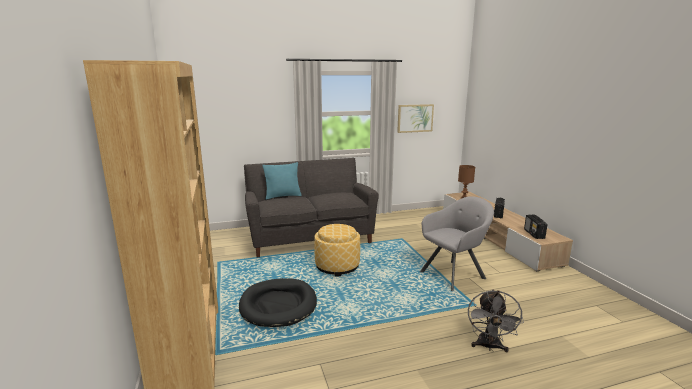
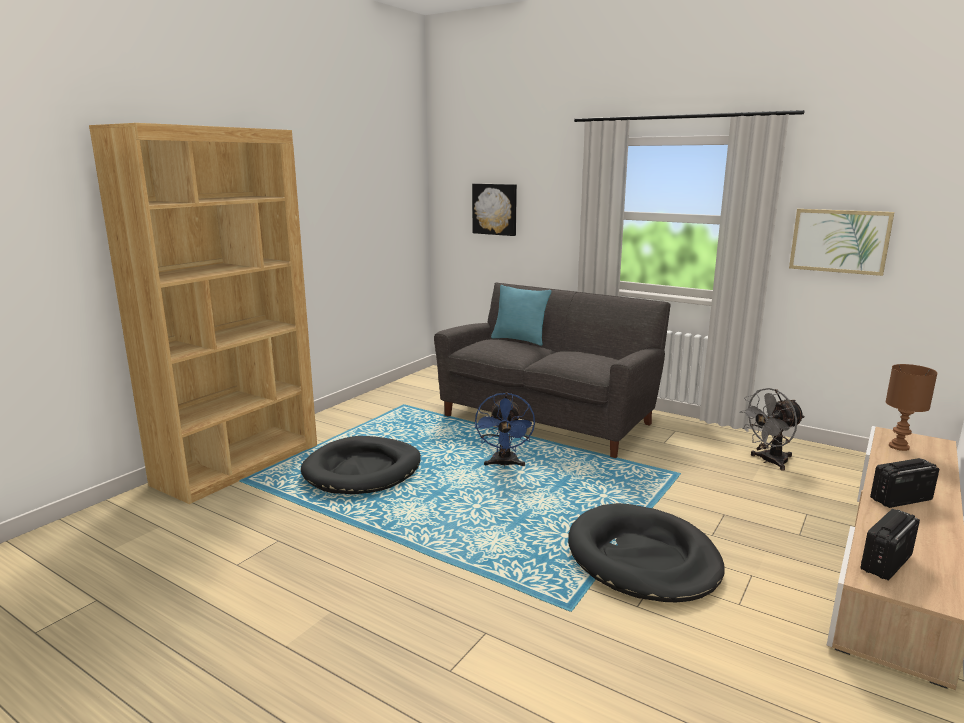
camera: 50 degrees right, 0 degrees up
ottoman [314,224,360,276] -> blue fan [475,392,535,467]
grey armchair [420,196,494,291] -> black dog bed [568,503,725,602]
grey fan [468,289,524,352] -> grey fan moved to [739,388,805,471]
none -> picture [472,184,517,236]

